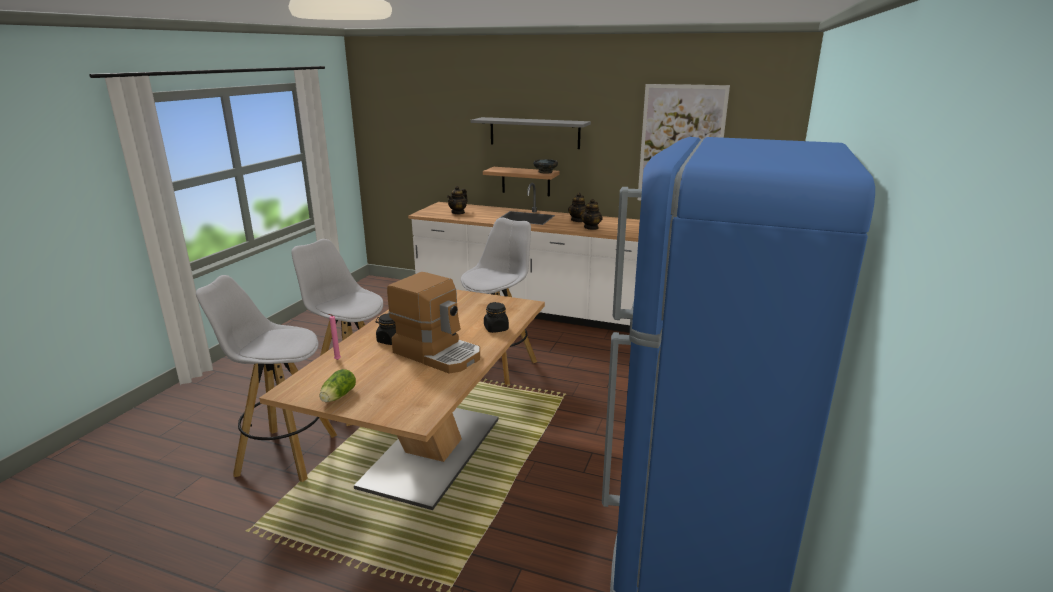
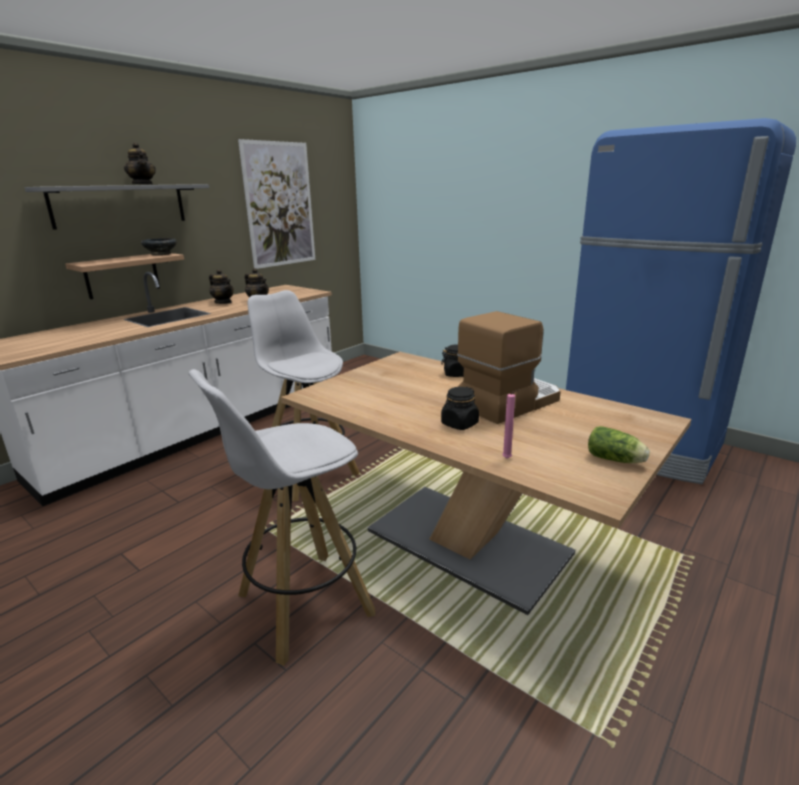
camera: 70 degrees left, 0 degrees up
white stool [196,275,337,482] -> none
teapot [447,186,468,214] -> teapot moved to [124,142,156,185]

